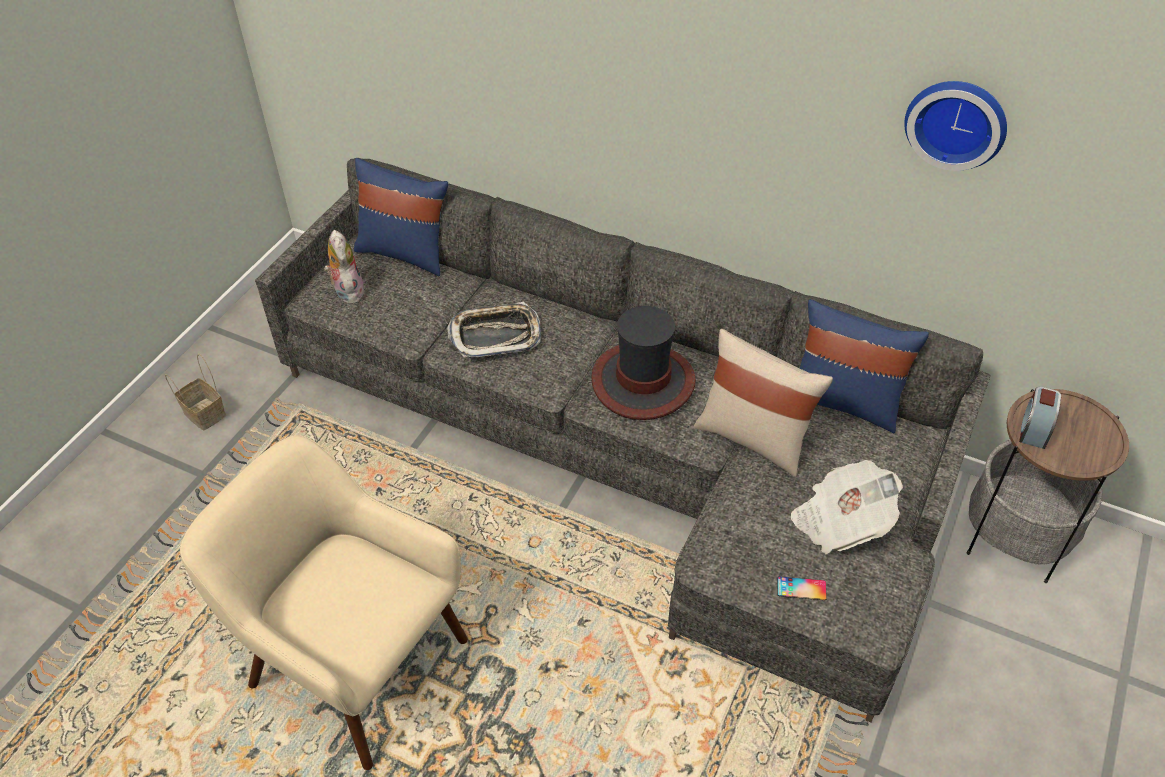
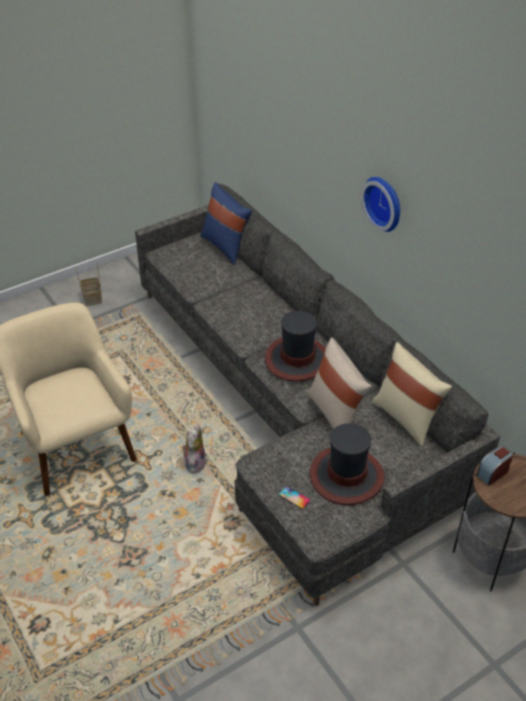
camera: 30 degrees right, 5 degrees down
plush toy [324,230,365,304] -> plush toy moved to [182,424,206,474]
tray [447,302,541,358] -> none
newspaper [791,460,903,554] -> hat [310,423,385,505]
blue pillow [800,299,929,433] -> beige pillow [372,342,452,447]
wall clock [904,81,1007,171] -> wall clock moved to [361,177,400,232]

